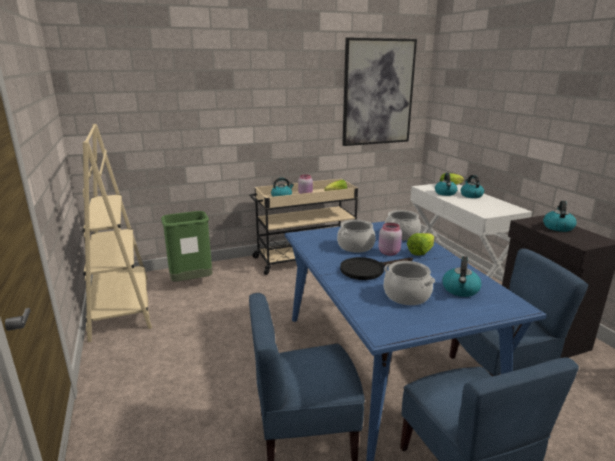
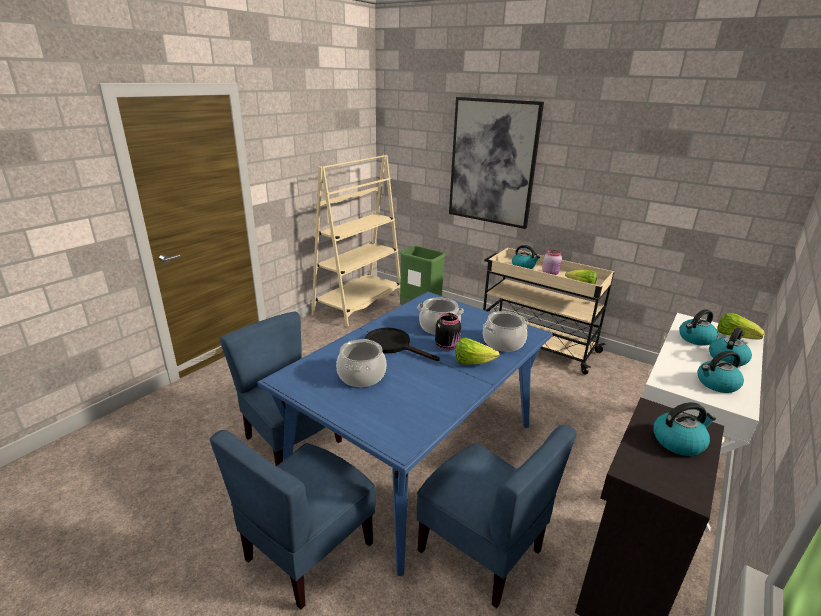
camera: 55 degrees right, 5 degrees up
picture [342,38,417,146] -> picture moved to [449,97,544,229]
pink jar [379,223,402,256] -> black jar [435,313,461,351]
kettle [442,256,482,297] -> kettle moved to [697,351,744,393]

